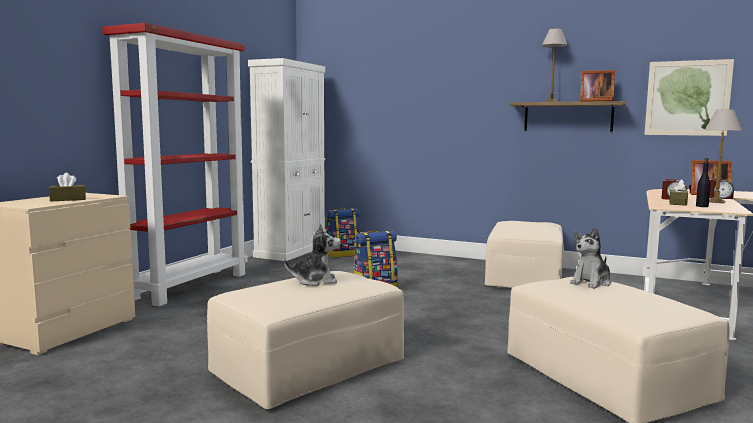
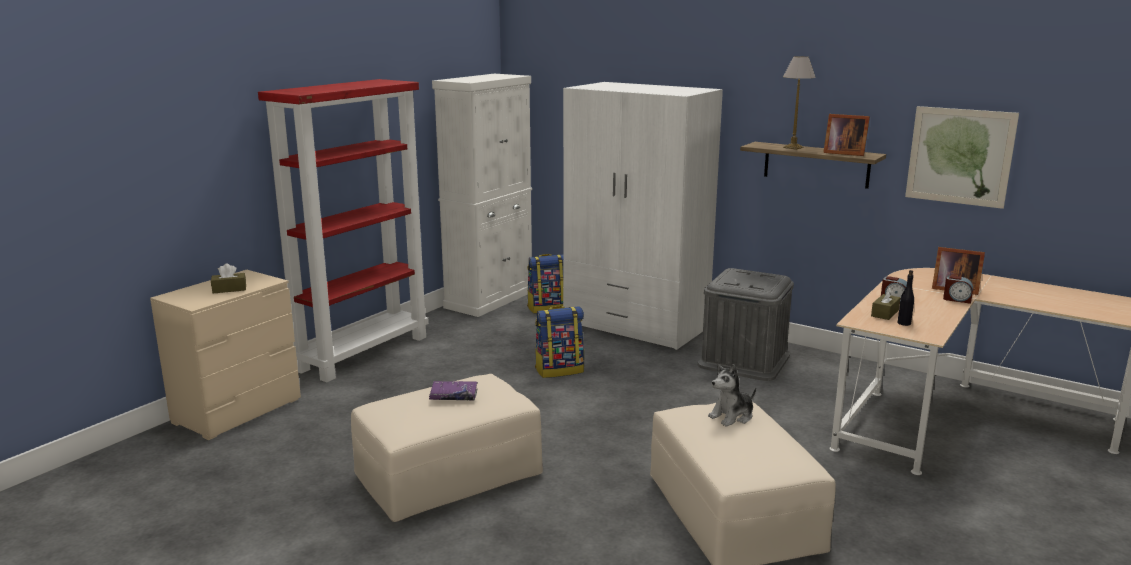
camera: 10 degrees right, 10 degrees up
plush toy [285,223,341,286] -> purple book [429,381,478,400]
beige ottoman [485,221,564,288] -> grey storage box [698,268,794,381]
table lamp [705,109,742,203] -> none
none -> white wardrobe [563,82,723,350]

